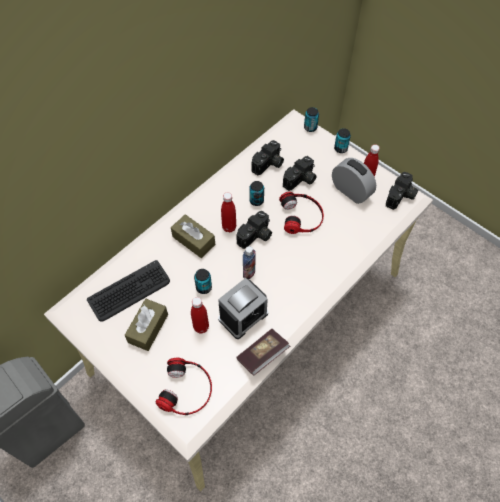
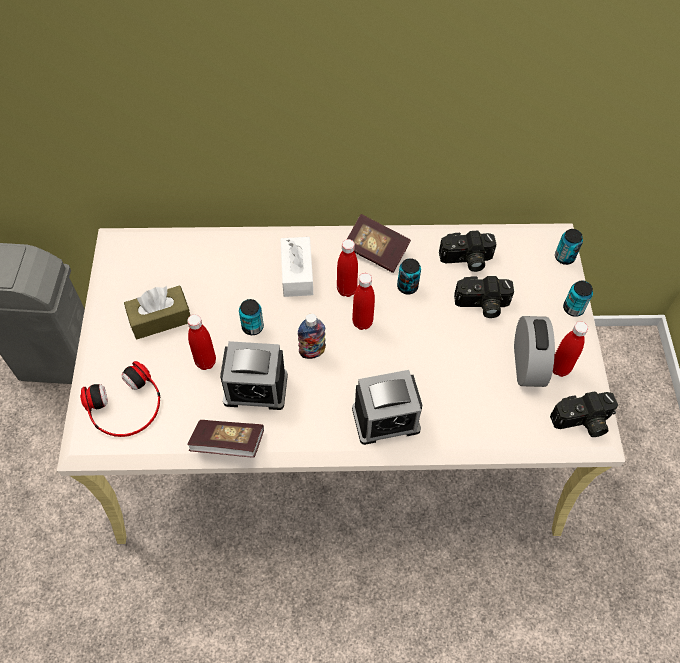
camera: 45 degrees right, 0 degrees up
keyboard [87,260,170,321] -> none
brown tissue box [171,214,215,258] -> white tissue box [280,237,313,297]
camera [236,211,272,249] -> red bottle [352,273,375,330]
headphones [279,192,324,234] -> none
none -> book [347,214,411,273]
none -> alarm clock [352,370,422,445]

